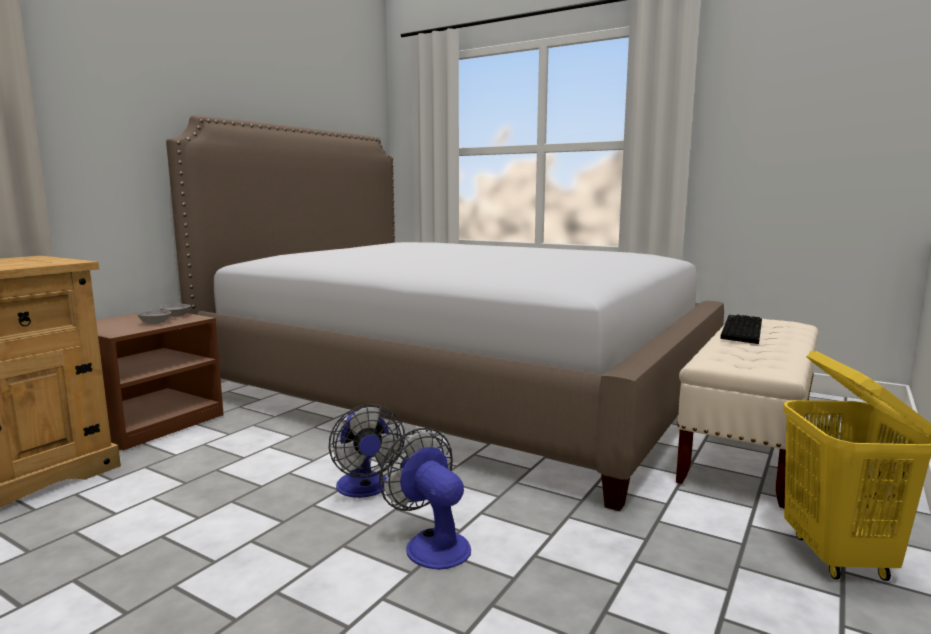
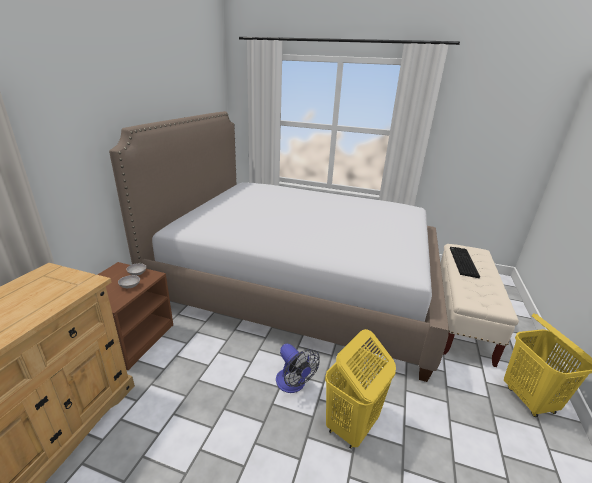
camera: 15 degrees left, 15 degrees up
fan [379,428,471,570] -> yellow laundry basket [325,329,396,449]

